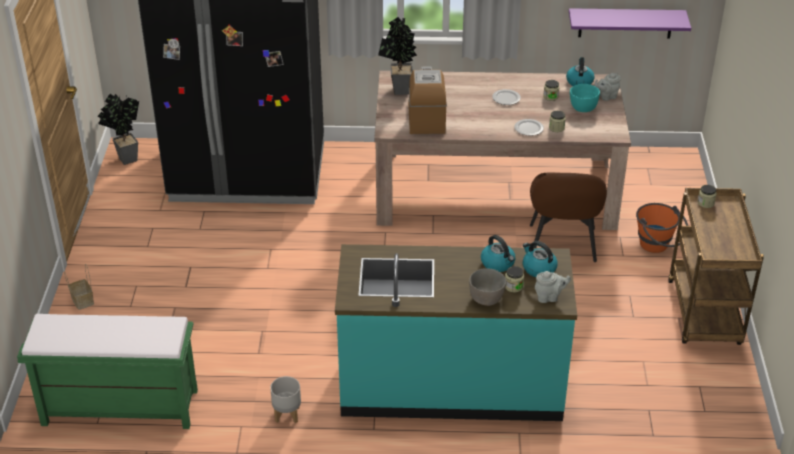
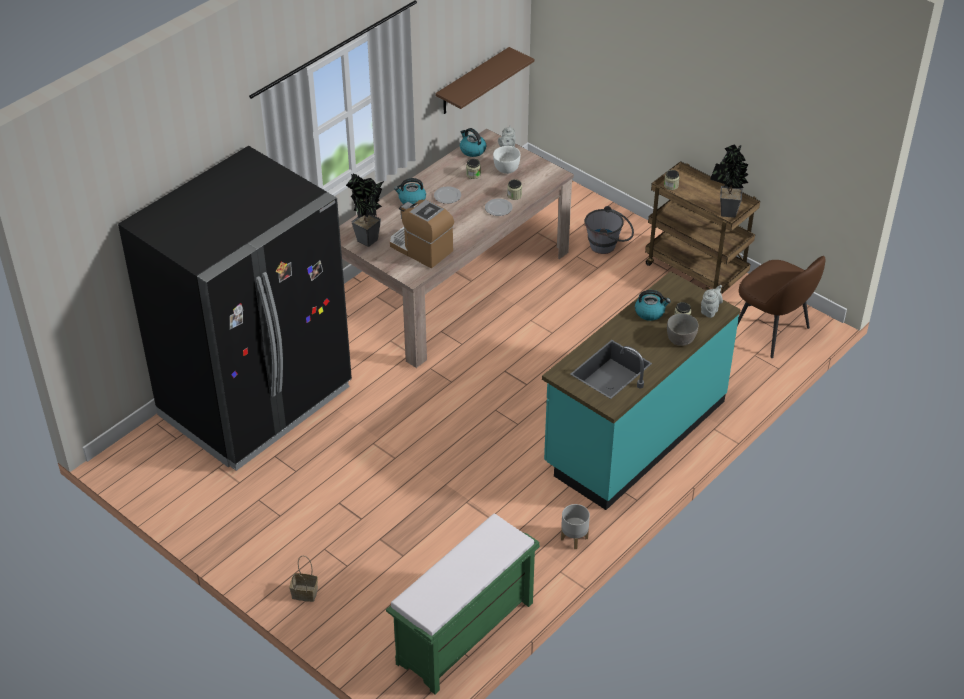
camera: 50 degrees left, 5 degrees up
potted plant [98,94,139,165] -> potted plant moved to [710,144,749,218]
kettle [523,241,558,277] -> kettle moved to [394,178,426,204]
brown chair [530,172,607,262] -> brown chair moved to [737,256,825,358]
purple shelf [569,8,691,39] -> brown shelf [435,47,534,114]
turquoise bowl [570,84,600,112] -> white bowl [493,146,520,174]
orange bucket [636,203,688,253] -> grey bucket [585,206,634,254]

